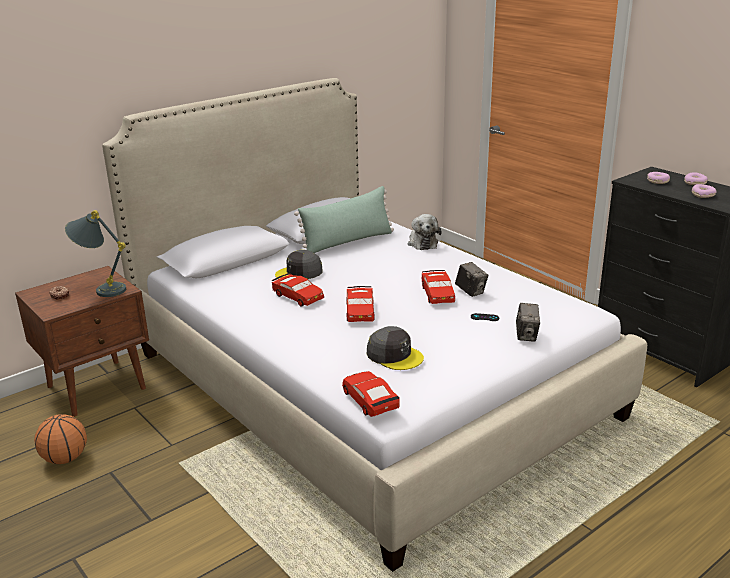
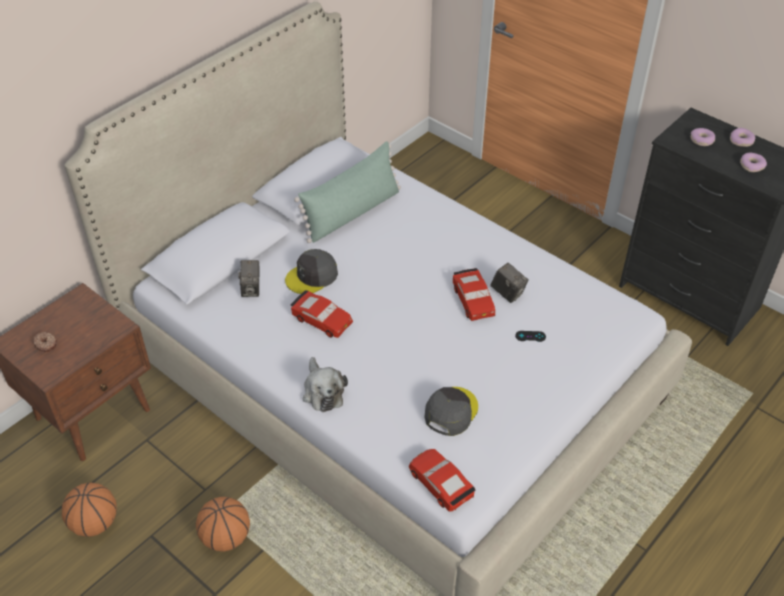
camera: 10 degrees left, 20 degrees up
grey table lamp [65,210,126,297] -> none
red toy car [346,286,375,322] -> none
grey cap [367,326,424,370] -> grey cap turned 90 degrees counterclockwise [424,387,478,436]
plush toy [408,214,442,250] -> plush toy moved to [303,357,348,412]
camera [516,303,540,342] -> camera moved to [238,260,260,297]
none -> basketball [196,497,250,552]

